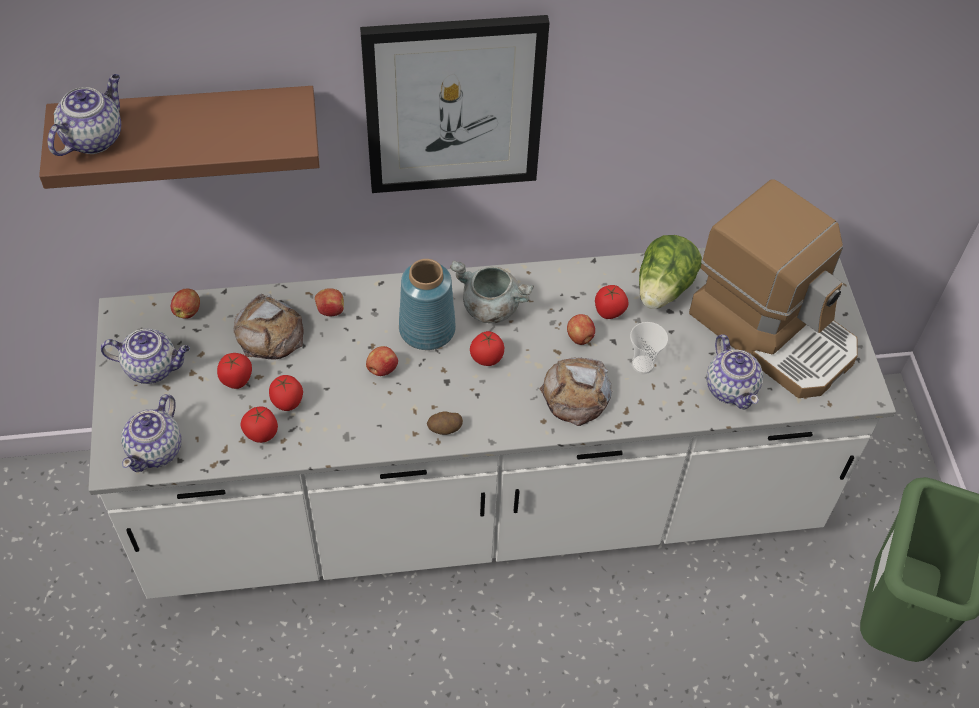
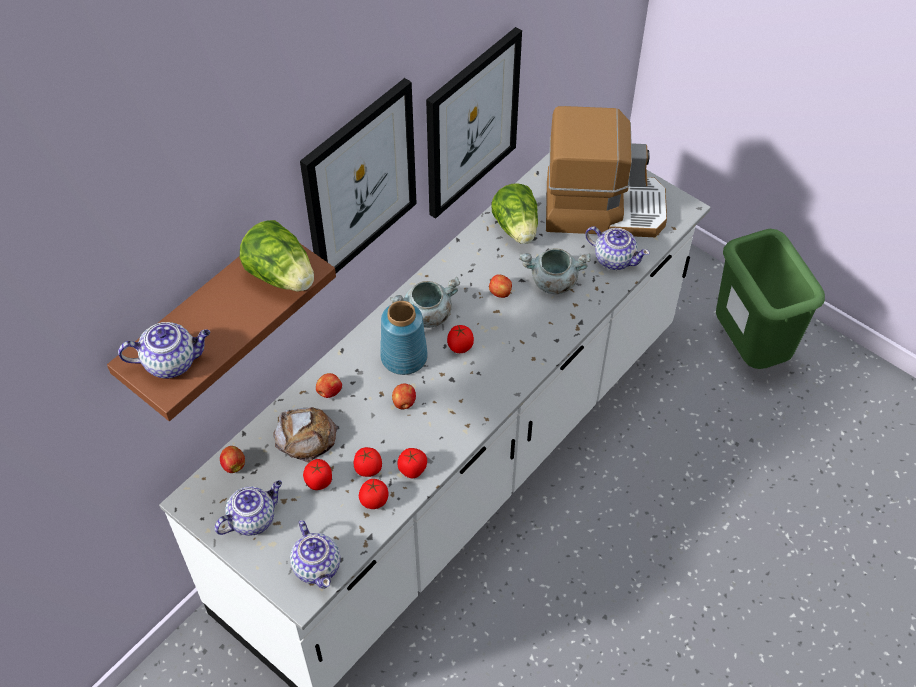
camera: 40 degrees left, 0 degrees up
teapot [47,74,121,156] -> teapot turned 90 degrees clockwise [118,322,210,378]
potato [427,412,463,435] -> none
bread [540,357,613,426] -> none
tomato [595,285,629,319] -> tomato moved to [398,448,427,478]
cup [630,322,668,374] -> grey cooking pot [520,248,591,294]
none -> lettuce [240,220,314,291]
none -> picture [426,27,522,219]

